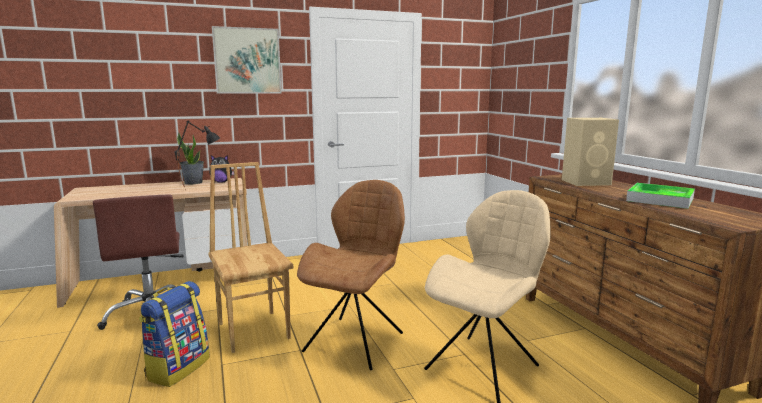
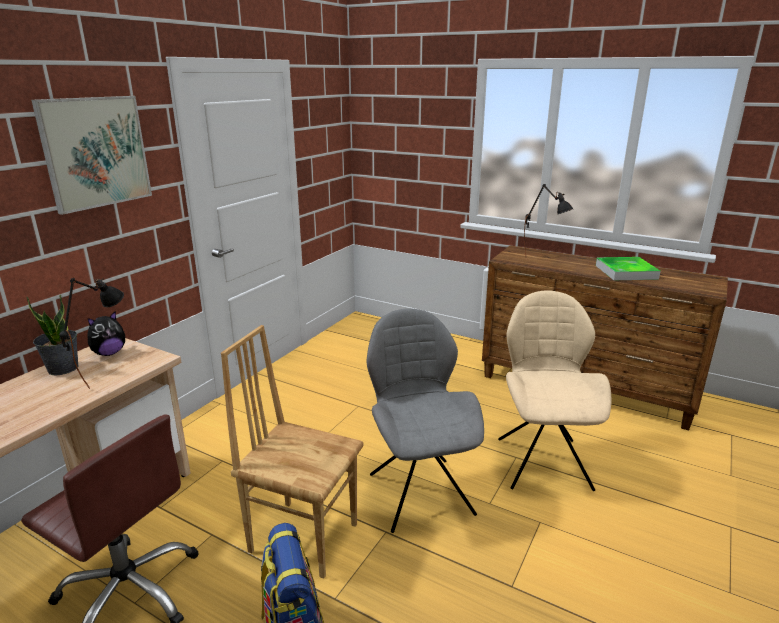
camera: 40 degrees left, 10 degrees up
brown chair [297,180,405,370] -> grey chair [367,308,484,533]
beige speaker [562,118,619,186] -> black table lamp [524,184,573,256]

